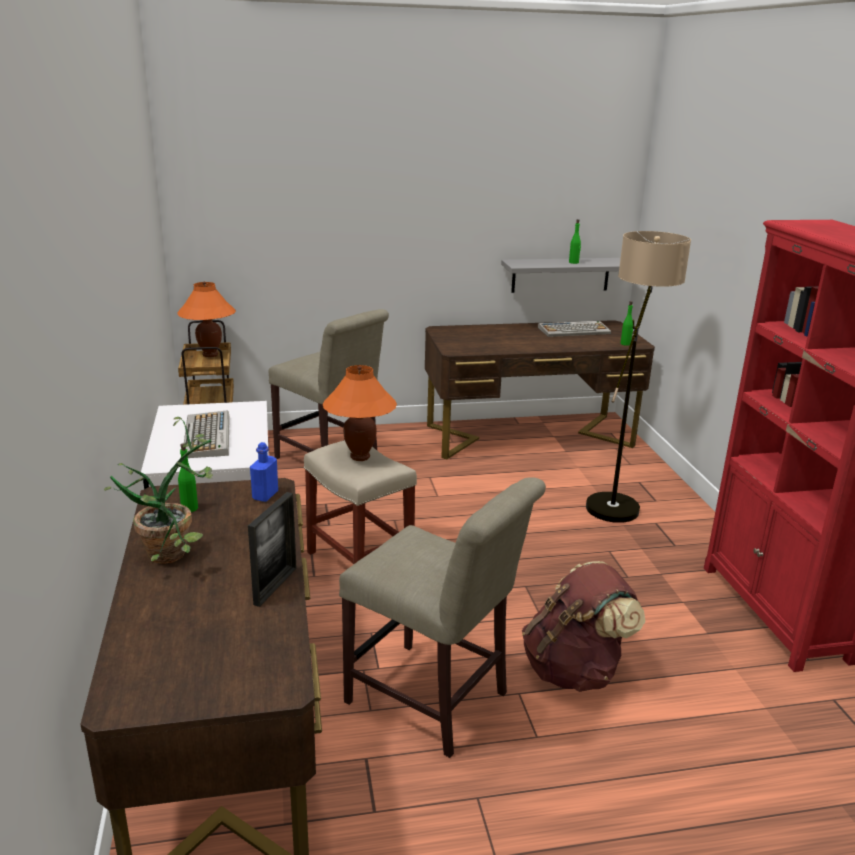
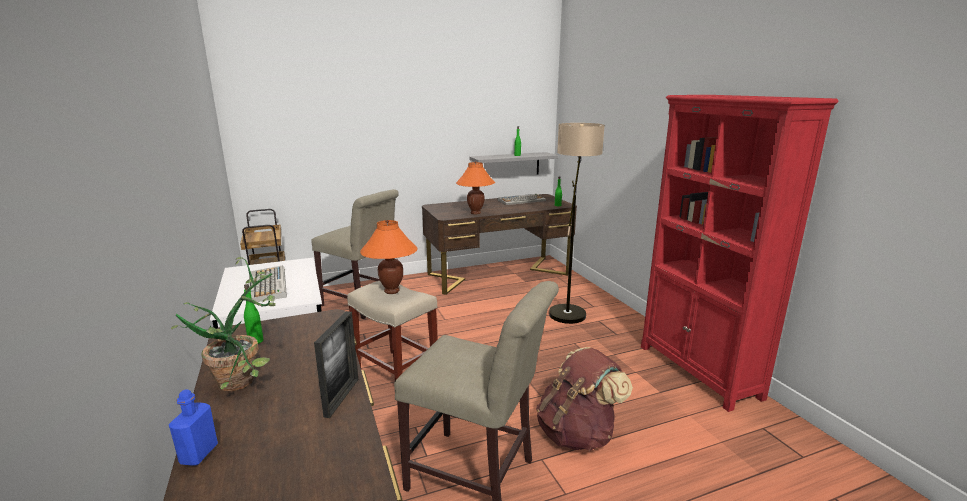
camera: 10 degrees left, 5 degrees down
orange table lamp [177,282,236,358] -> orange table lamp moved to [456,161,495,215]
blue bottle [250,442,278,502] -> blue bottle moved to [169,389,218,466]

